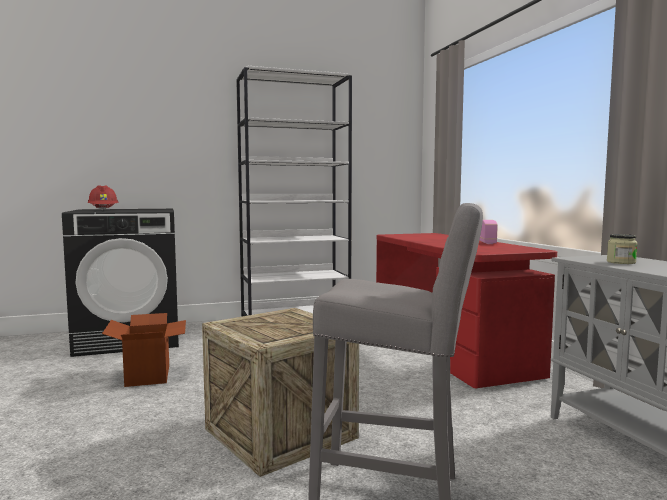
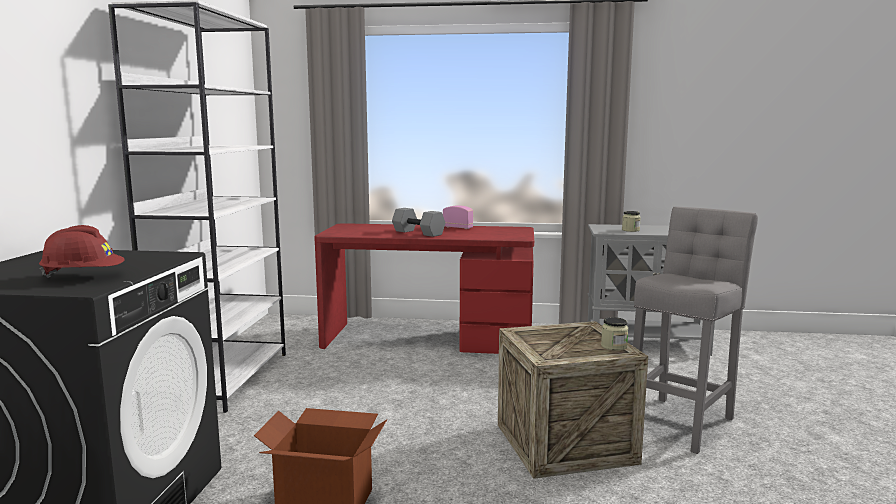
camera: 65 degrees left, 5 degrees up
none -> grey dumbbell [392,208,445,237]
none -> jar [601,317,628,351]

